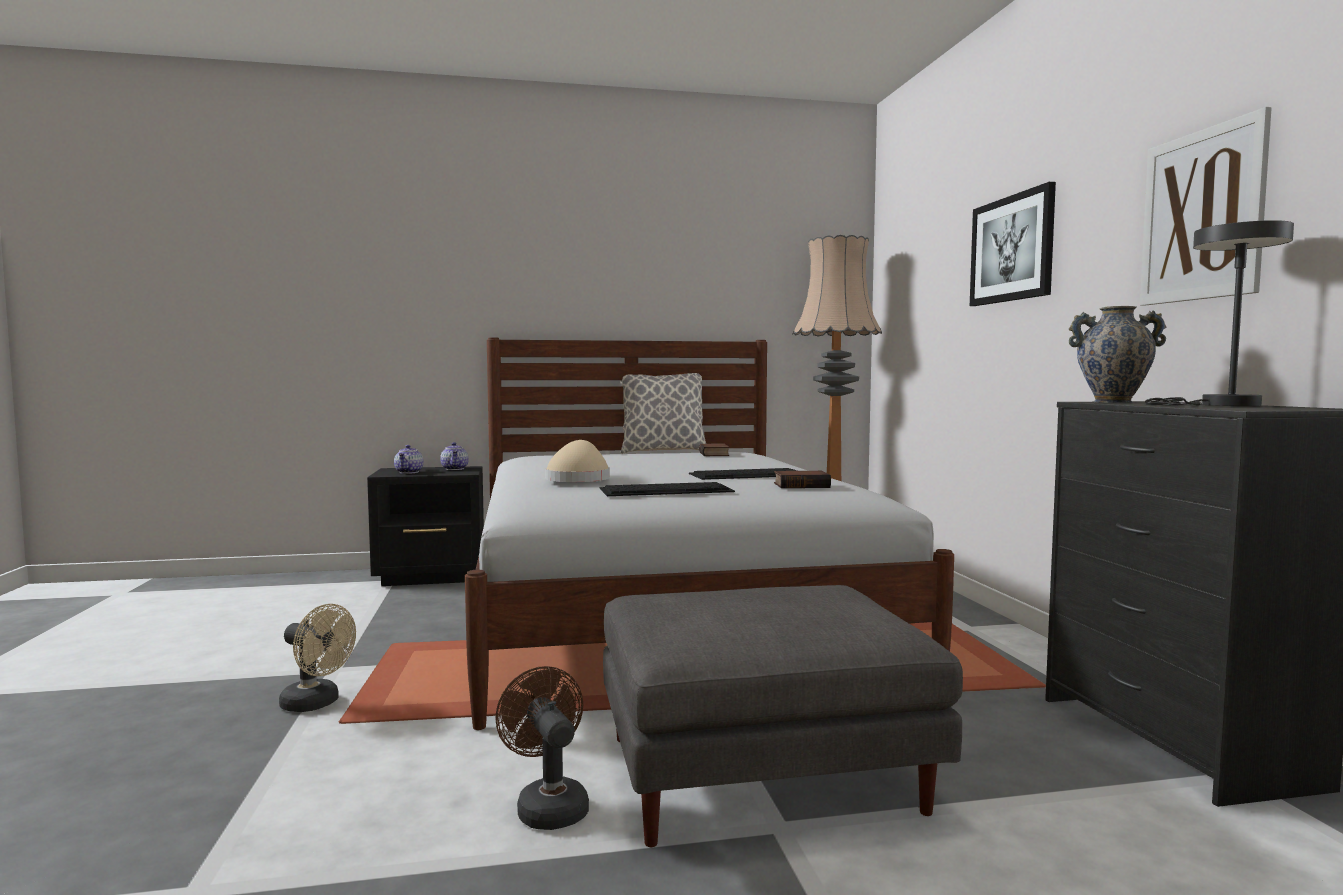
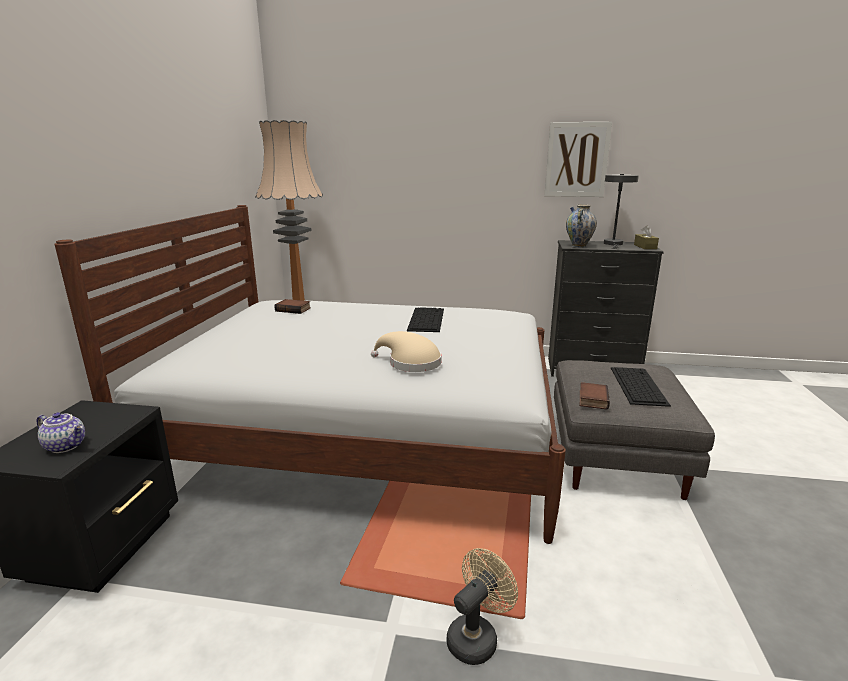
camera: 70 degrees left, 15 degrees up
teapot [440,442,469,470] -> none
brown fan [495,666,589,830] -> none
keyboard [600,482,735,496] -> keyboard moved to [611,367,671,407]
pillow [620,373,706,454] -> none
book [774,471,831,488] -> book moved to [580,382,610,410]
picture [970,182,1056,306] -> none
none -> brown tissue box [634,225,659,249]

